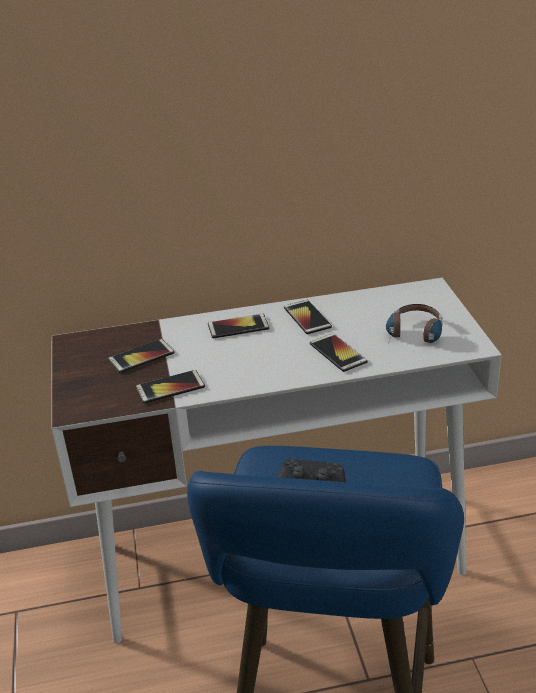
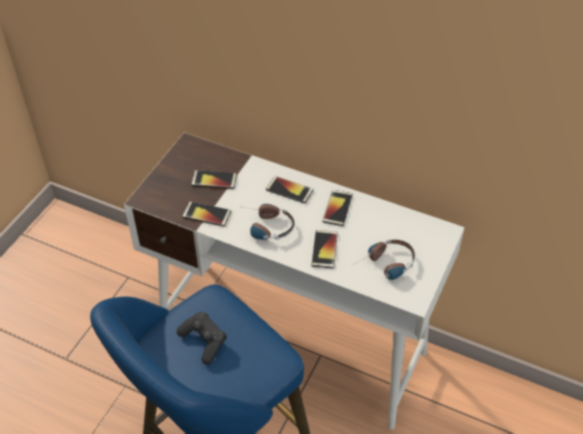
camera: 35 degrees right, 15 degrees up
none -> headphones [245,204,295,240]

